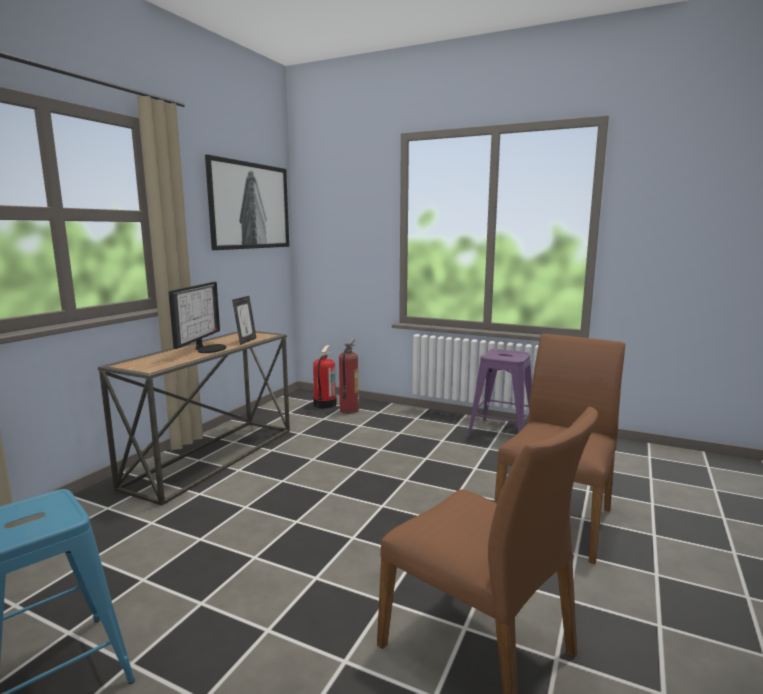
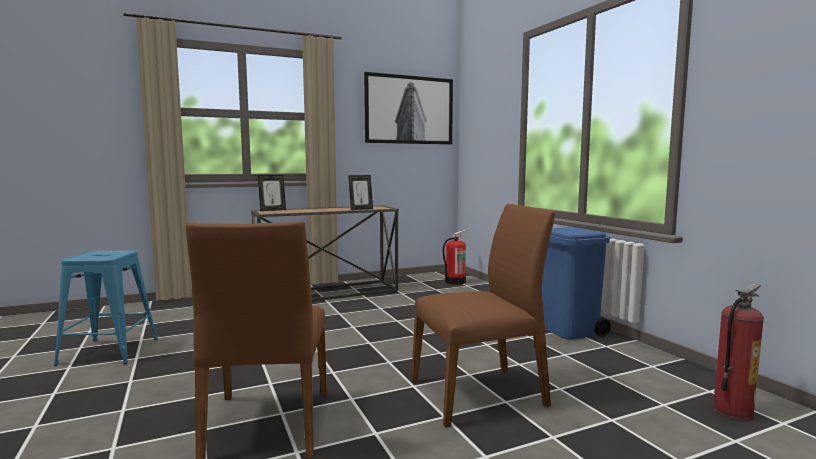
camera: 40 degrees right, 5 degrees down
monitor [168,282,226,353] -> none
fire extinguisher [339,339,359,414] -> fire extinguisher moved to [713,284,764,421]
purple stool [467,349,532,437] -> blue trash can [542,227,611,340]
none -> picture frame [257,175,286,211]

